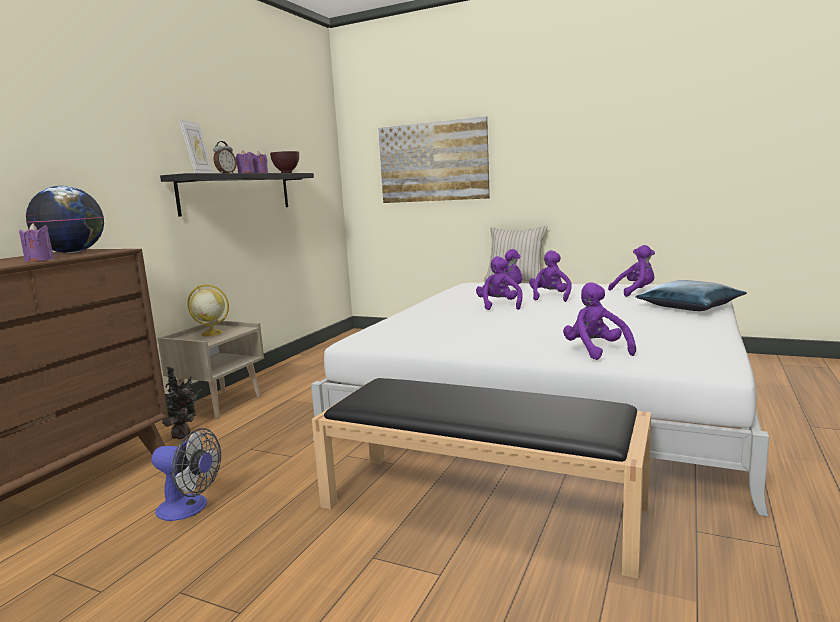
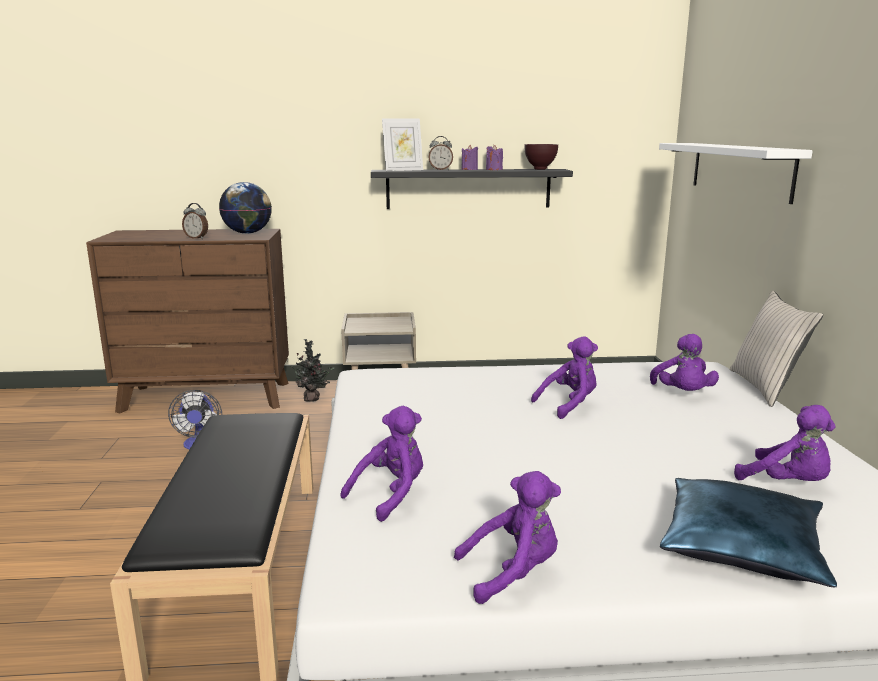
camera: 60 degrees right, 5 degrees up
purple candle [19,223,54,262] -> alarm clock [182,203,208,239]
globe [187,284,229,336] -> none
picture [378,116,490,203] -> white shelf [659,143,813,204]
purple plush toy [529,250,571,302] -> purple plush toy moved to [454,471,561,604]

